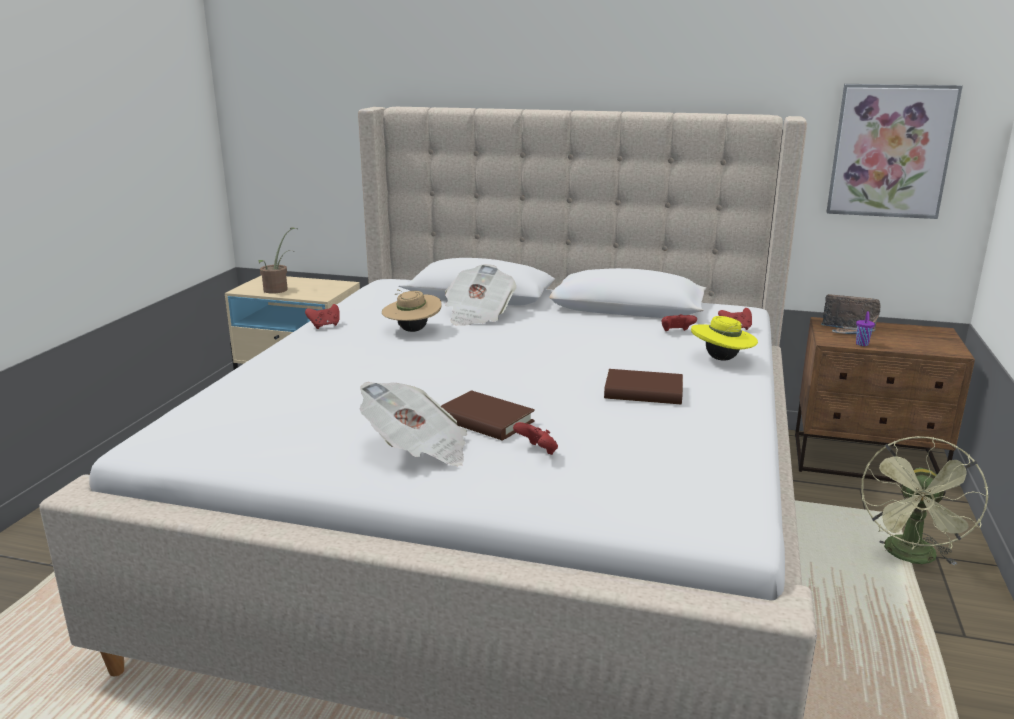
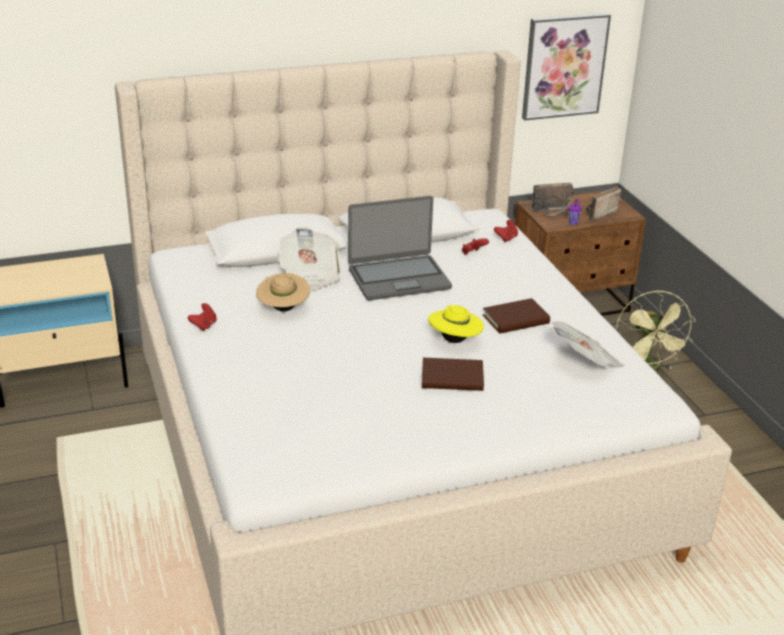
camera: 35 degrees left, 10 degrees up
potted plant [258,228,298,294] -> none
newspaper [359,382,467,466] -> newspaper moved to [550,322,625,368]
red game controller [513,422,558,455] -> none
yellow hat [691,316,758,361] -> yellow hat moved to [428,305,484,343]
none -> laptop [348,196,452,300]
none -> radio [586,187,621,221]

